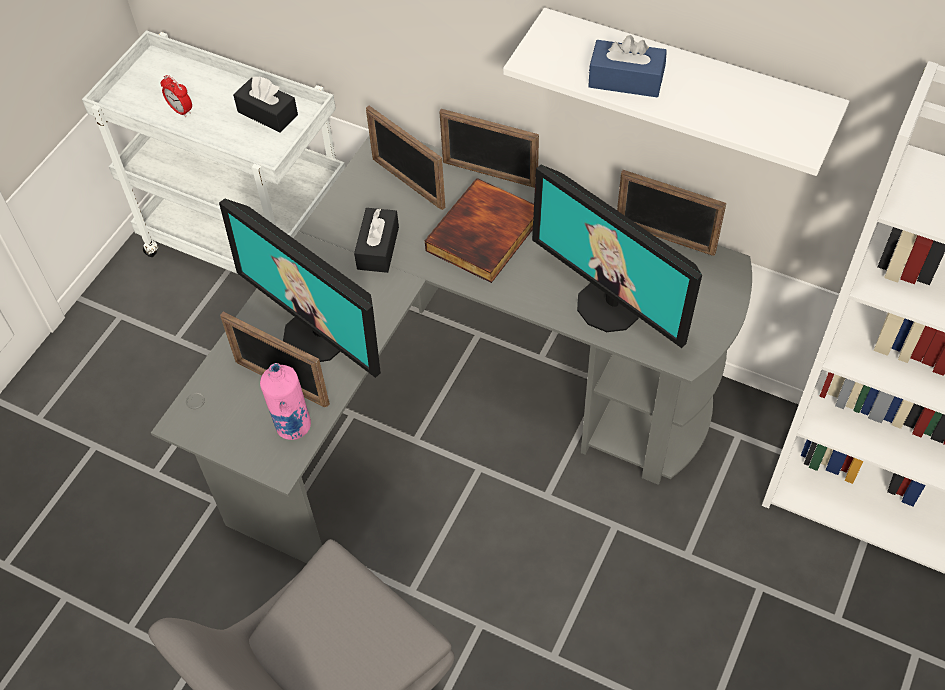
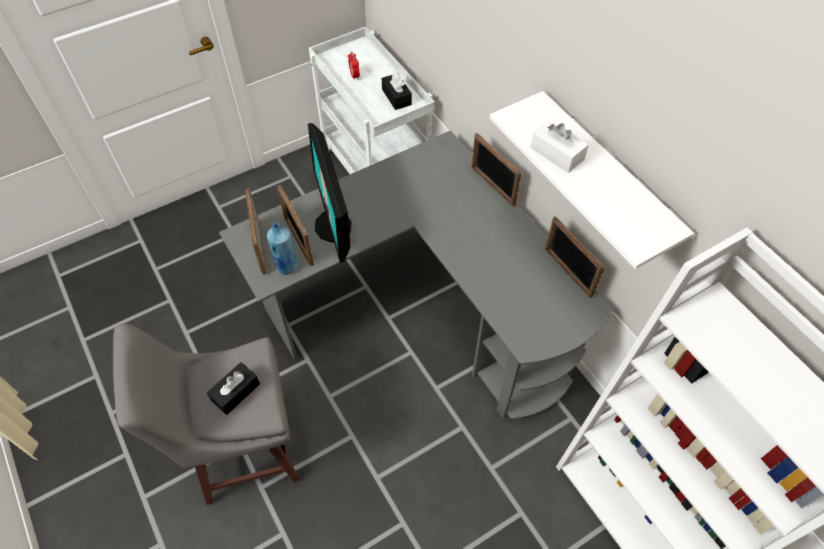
camera: 30 degrees right, 0 degrees up
pink bottle [260,363,311,440] -> blue bottle [267,223,299,275]
black tissue box [354,208,399,273] -> black tissue box moved to [207,362,260,415]
picture frame [366,106,445,210] -> picture frame moved to [245,188,266,275]
book [425,178,534,283] -> none
monitor [532,165,702,348] -> none
blue tissue box [588,35,667,98] -> white tissue box [531,120,589,173]

